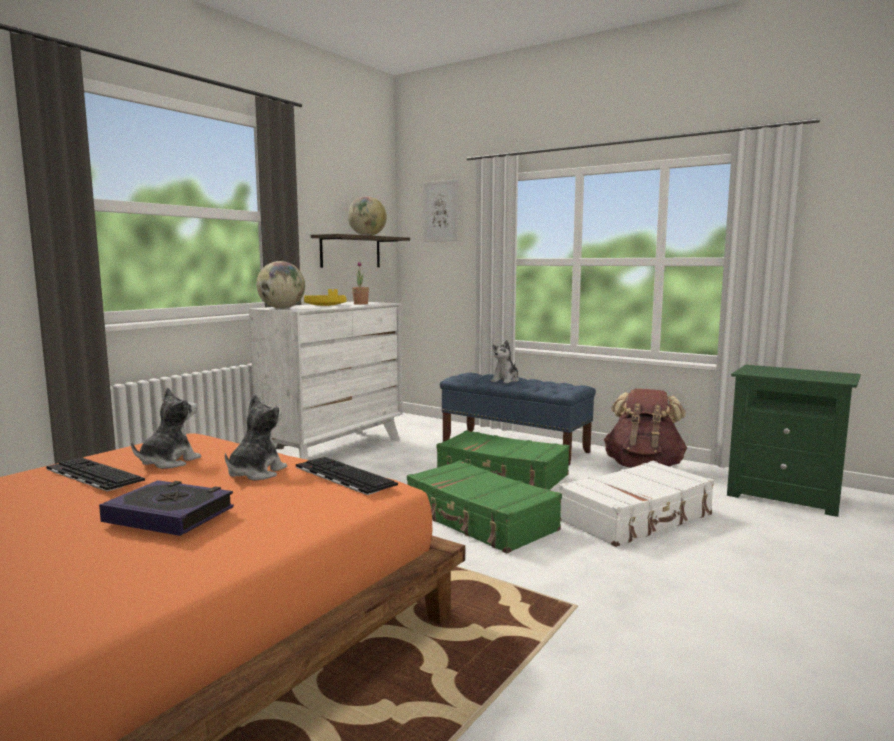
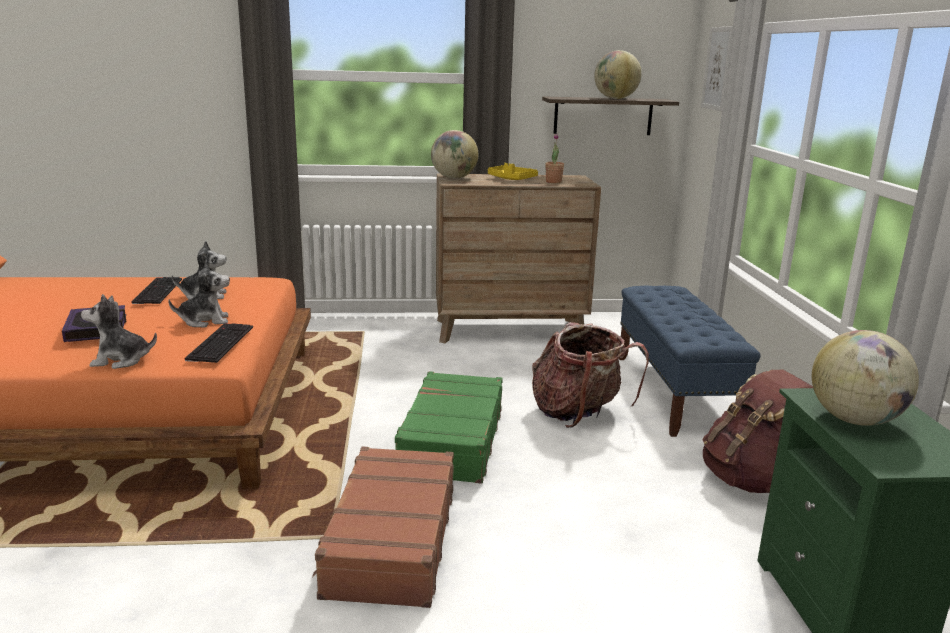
camera: 50 degrees right, 10 degrees up
white dresser [249,301,403,460] -> brown dresser [436,174,601,343]
green suitcase [436,430,570,490] -> backpack [532,322,649,428]
plush toy [491,340,519,384] -> plush toy moved to [81,294,157,369]
white suitcase [559,461,714,547] -> none
none -> brown suitcase [312,446,454,608]
none -> globe [812,330,919,426]

